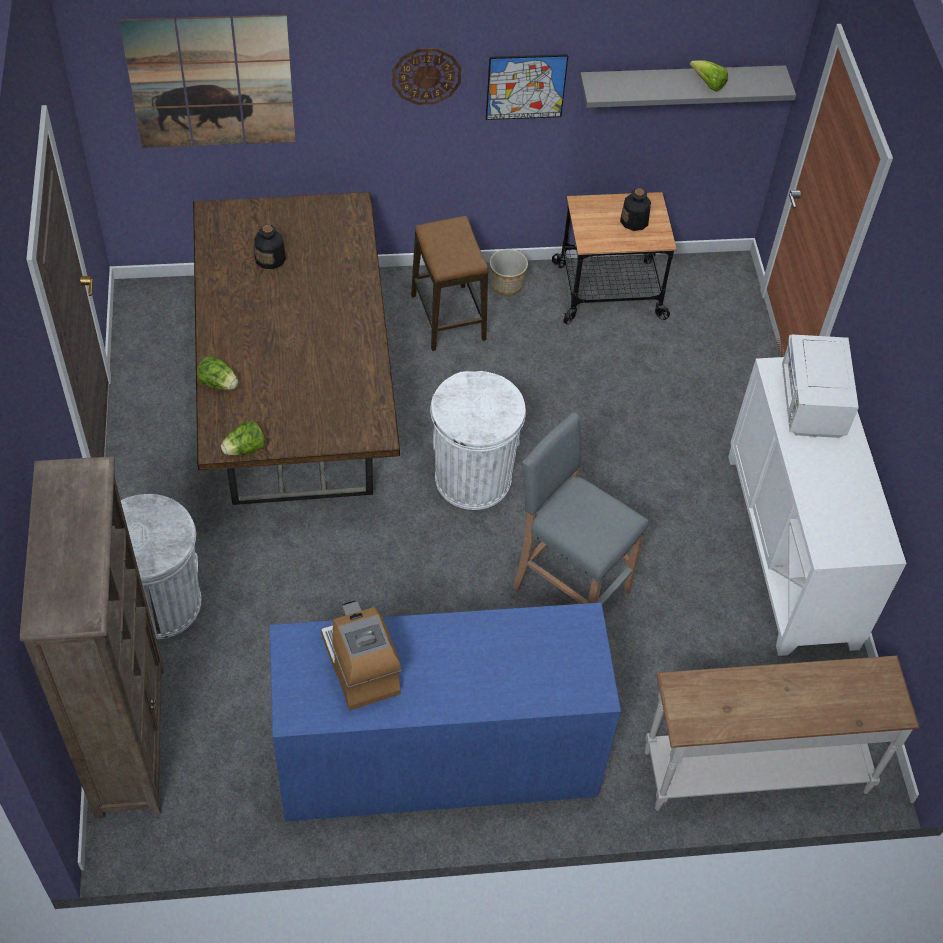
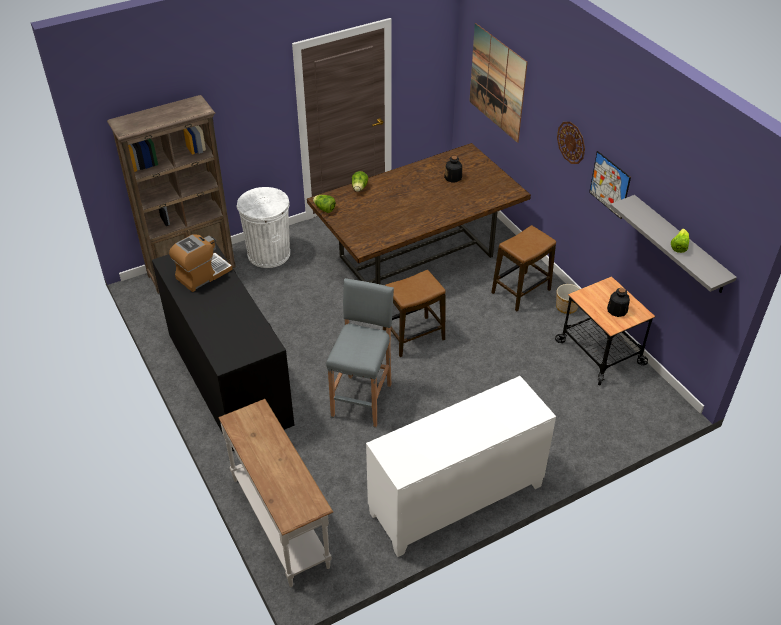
camera: 70 degrees right, 10 degrees down
blue dresser [270,603,621,822] -> black dresser [152,242,294,451]
white trash can [430,371,526,510] -> stool [383,270,446,357]
white microwave [781,334,859,438] -> none

